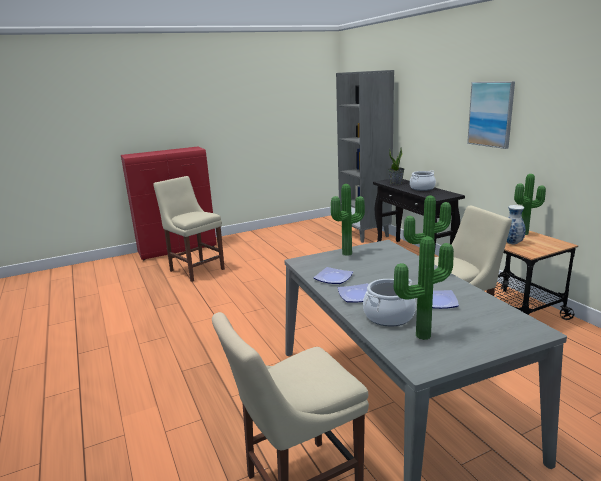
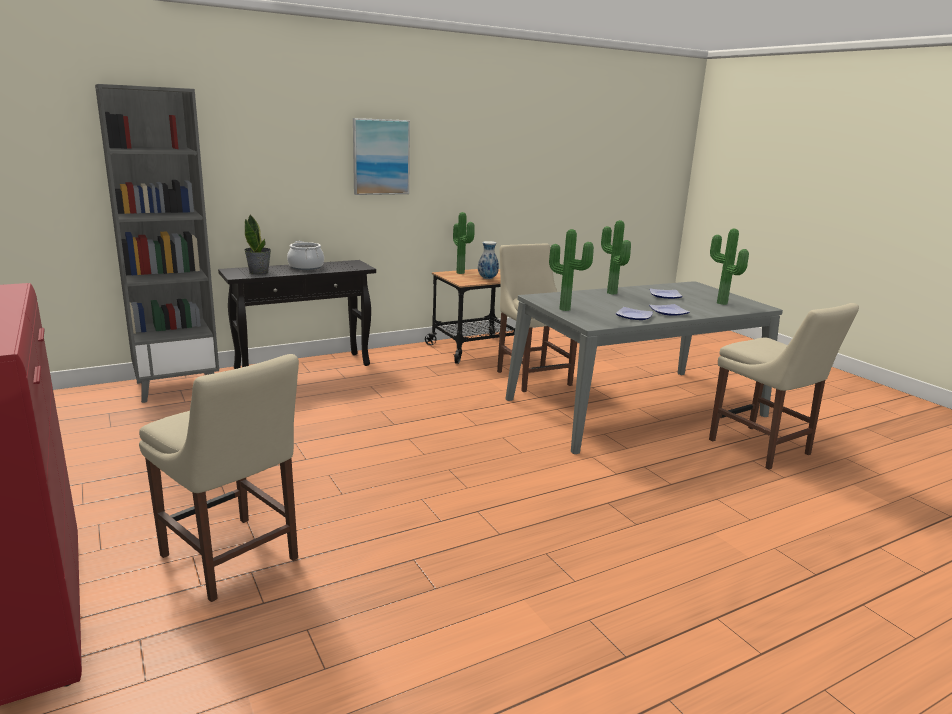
camera: 95 degrees left, 0 degrees up
beige chair [153,176,225,282] -> beige chair turned 90 degrees counterclockwise [139,354,299,602]
cooking pot [363,279,416,326] -> none

